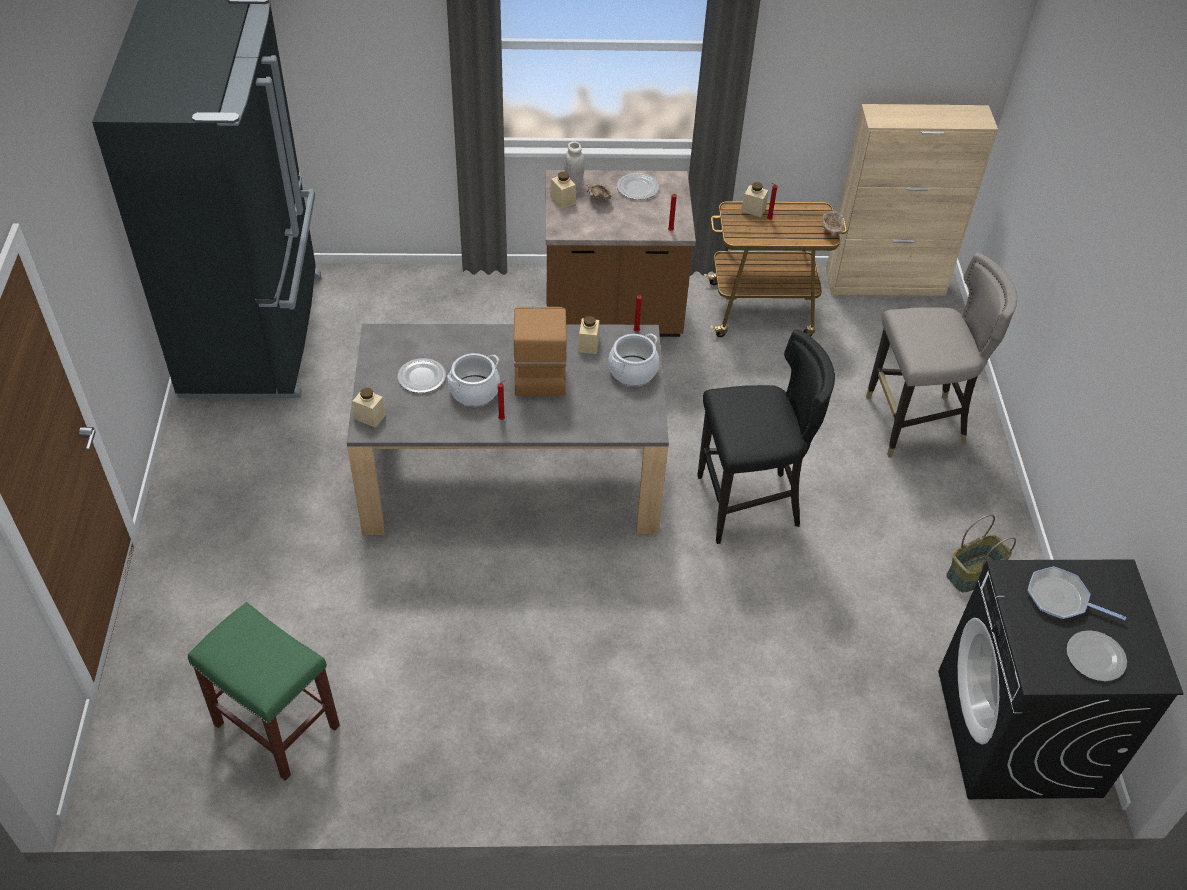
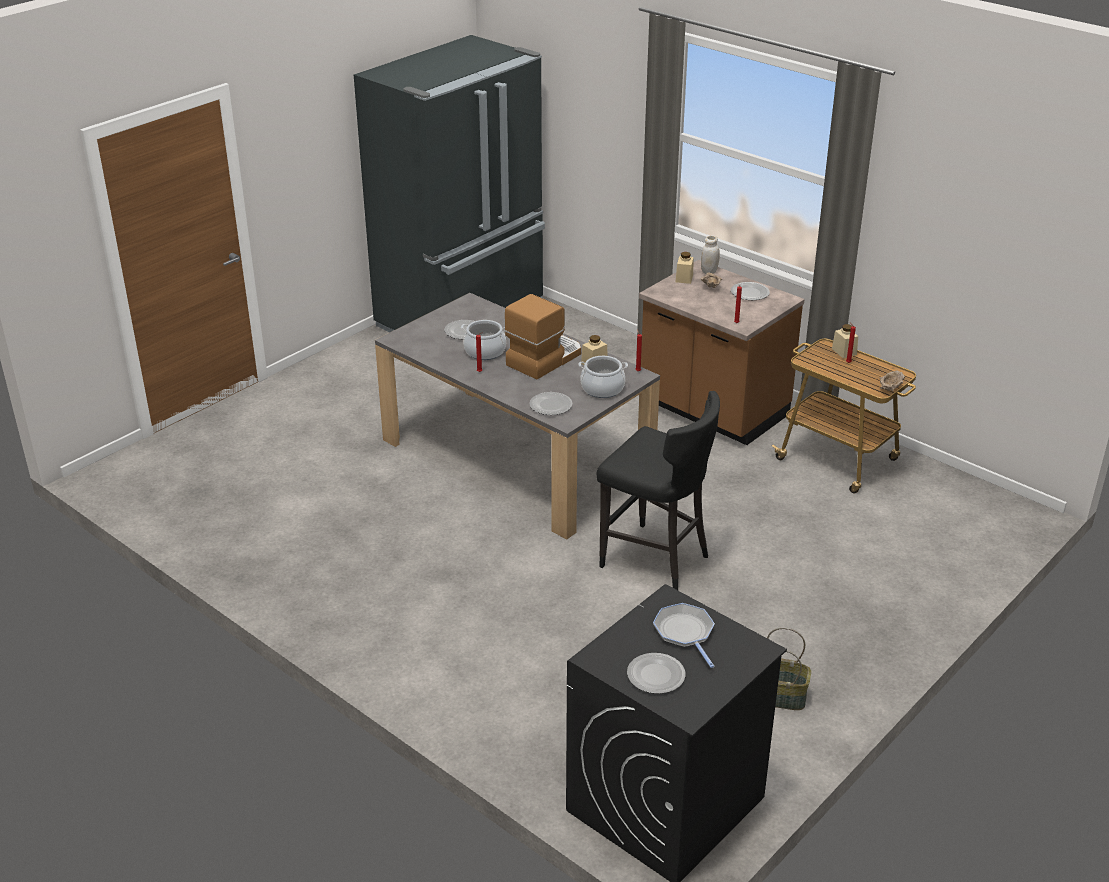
camera: 45 degrees right, 15 degrees down
green stool [188,602,340,781] -> none
beige jar [352,388,386,428] -> none
beige cabinet [826,104,998,295] -> none
grey stool [866,253,1017,458] -> none
none -> plate [529,392,572,415]

